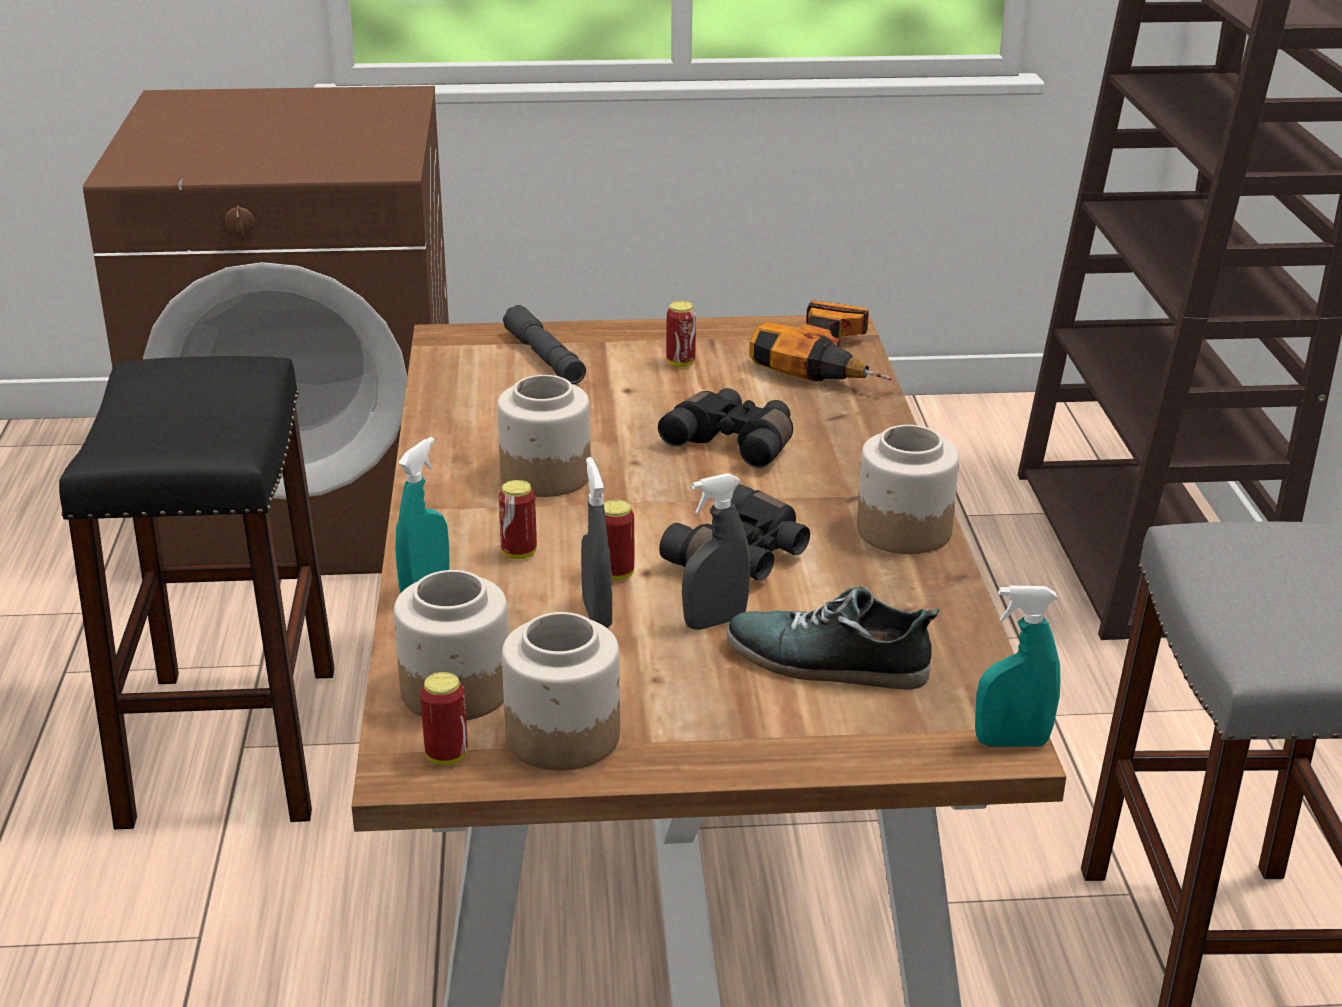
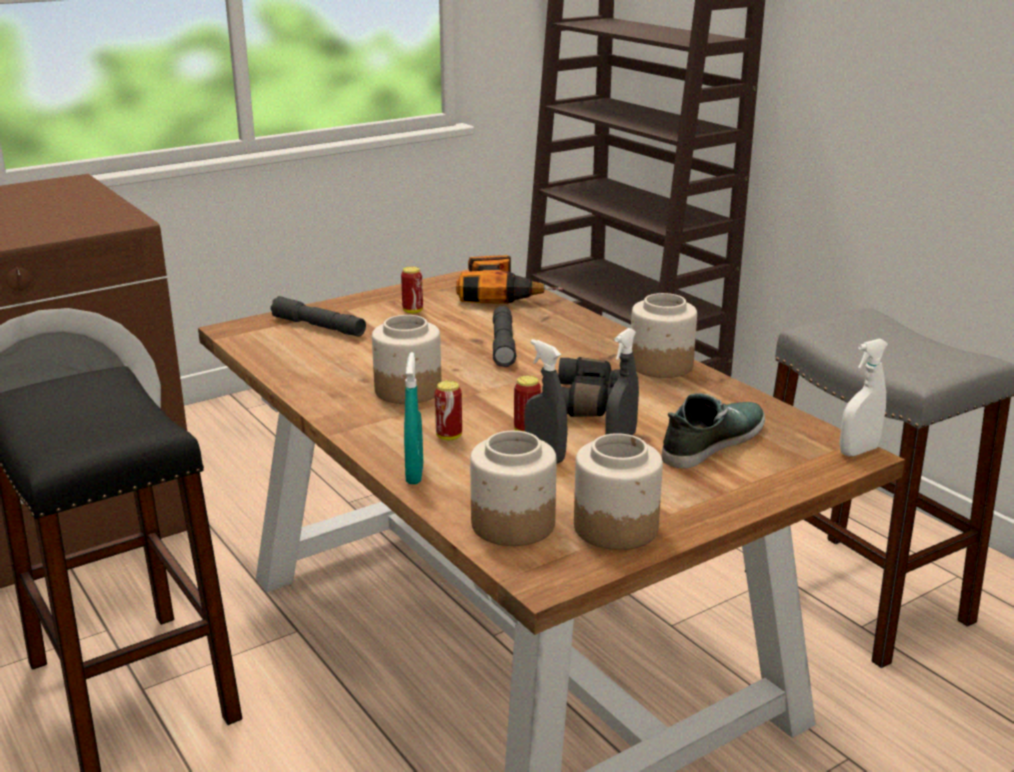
camera: 30 degrees left, 5 degrees down
can [420,672,468,765] -> none
black binoculars [658,388,793,468] -> grey flashlight [493,306,516,367]
shoe [726,586,940,690] -> shoe turned 150 degrees clockwise [662,393,765,468]
turquoise spray bottle [975,586,1060,747] -> white spray bottle [840,339,888,457]

